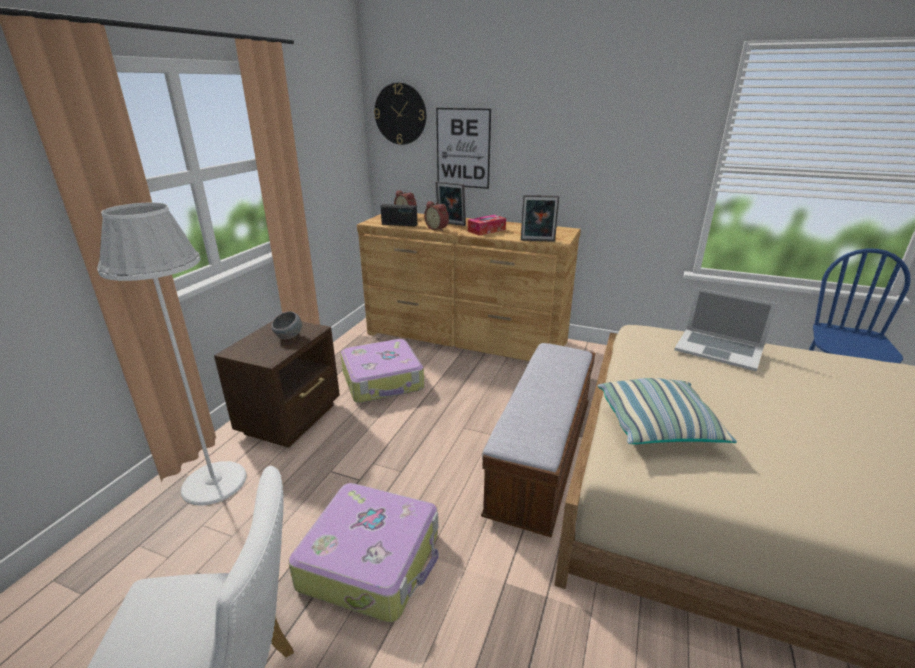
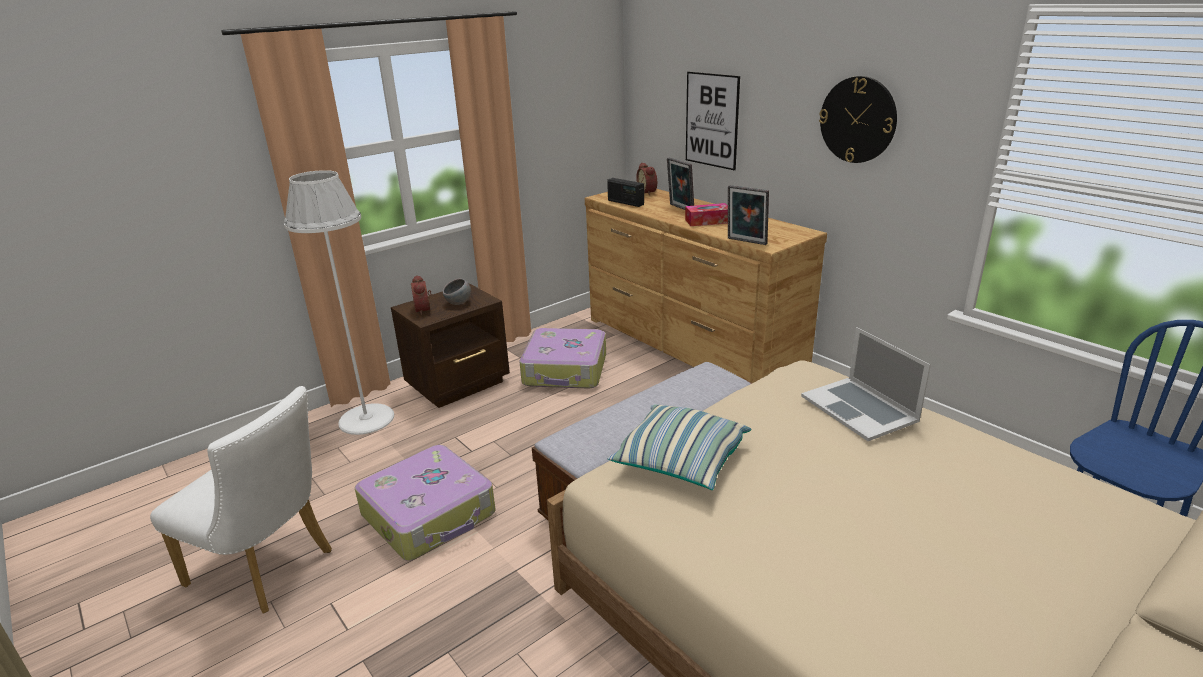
camera: 30 degrees right, 0 degrees up
wall clock [374,83,426,145] -> wall clock moved to [819,76,897,163]
alarm clock [424,201,449,231] -> alarm clock moved to [411,275,431,315]

